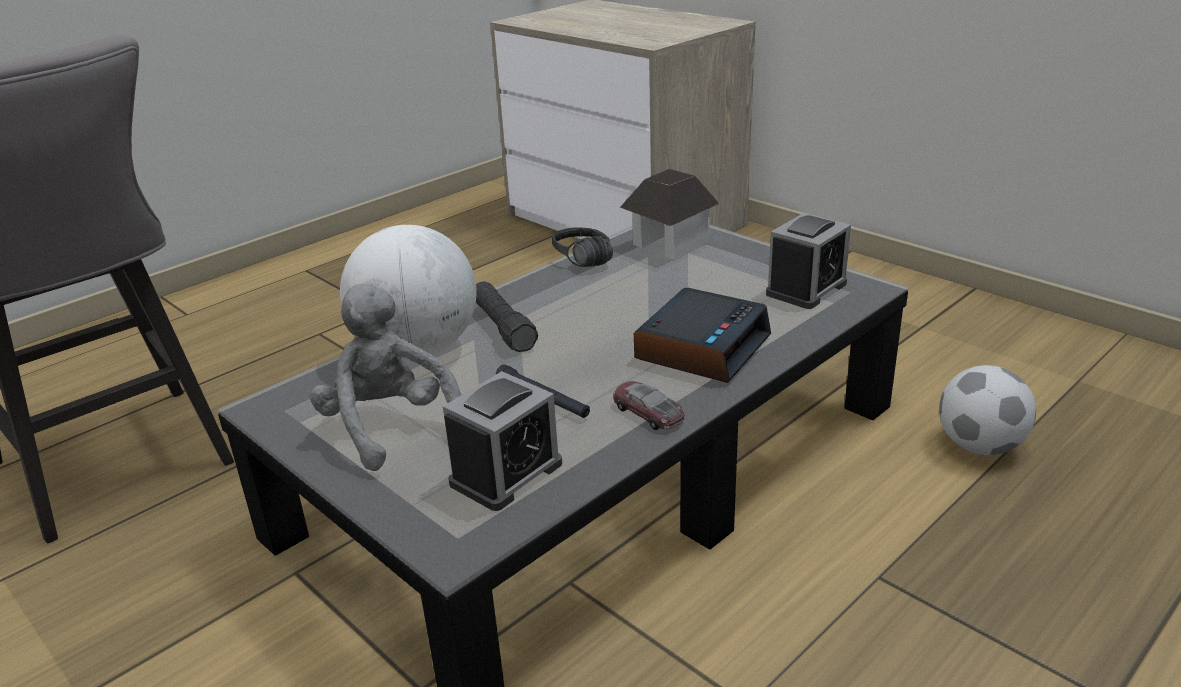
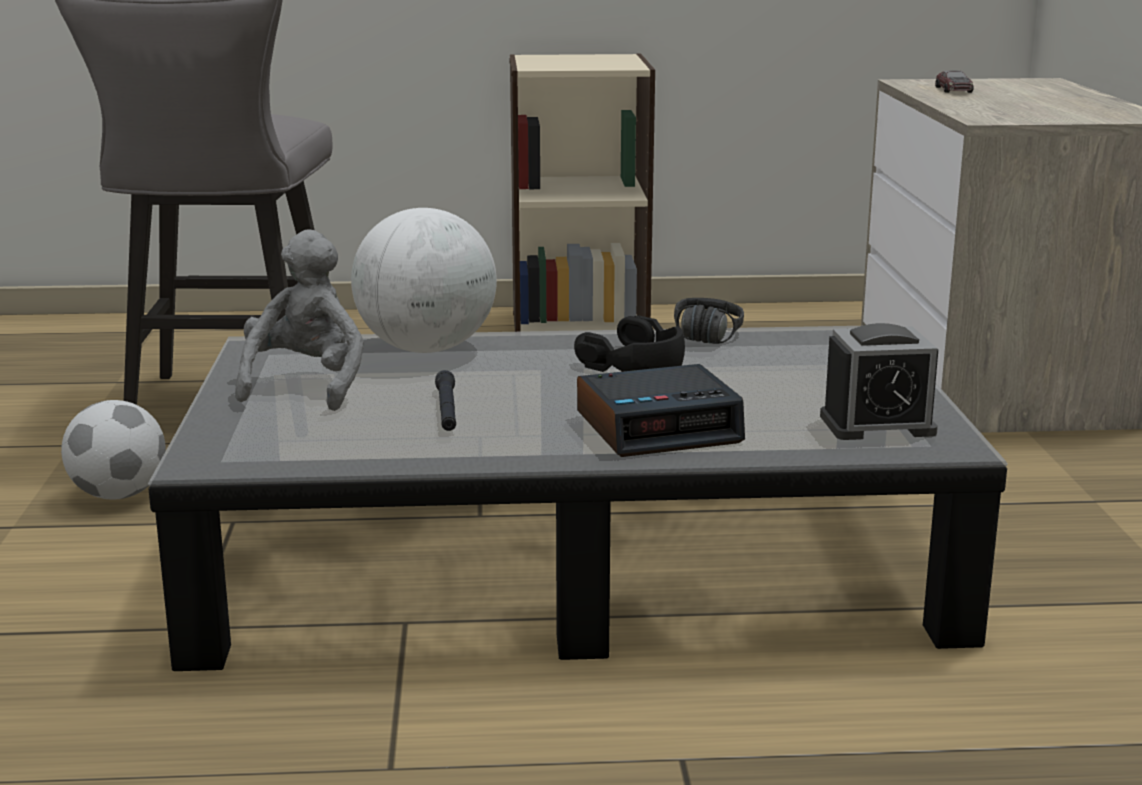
camera: 40 degrees right, 10 degrees down
alarm clock [443,371,562,511] -> none
black flashlight [476,281,538,352] -> none
toy car [613,381,685,430] -> toy car moved to [935,70,974,93]
toy house [620,169,719,260] -> none
football [939,365,1036,455] -> football moved to [61,400,166,500]
none -> beige bookcase [510,54,655,332]
none -> black headphones [574,315,685,372]

